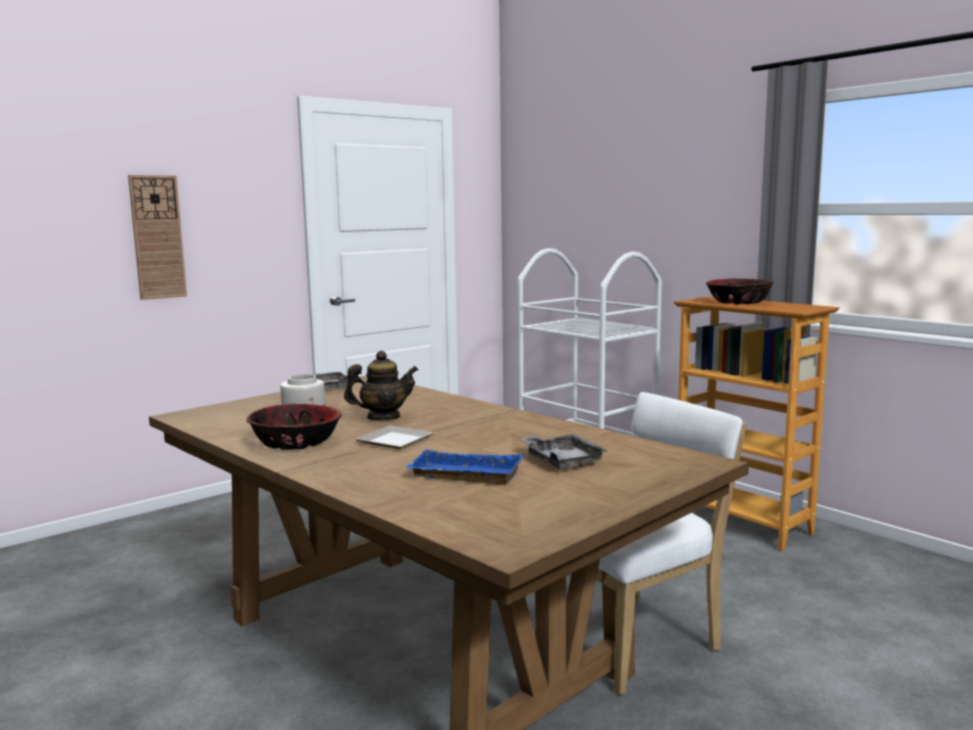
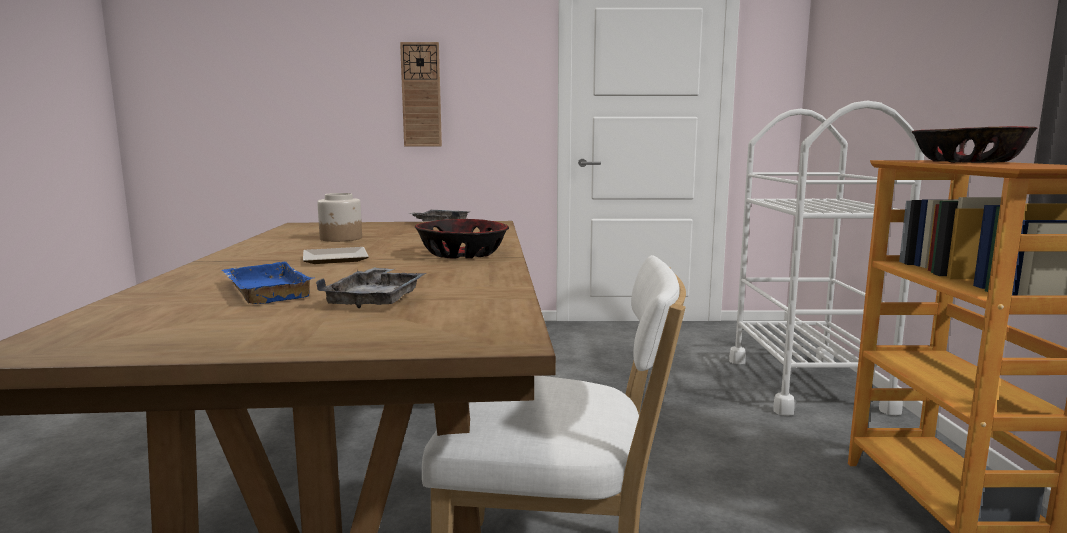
camera: 40 degrees right, 0 degrees up
bowl [247,404,341,450] -> bowl moved to [415,219,509,259]
teapot [344,351,418,420] -> none

